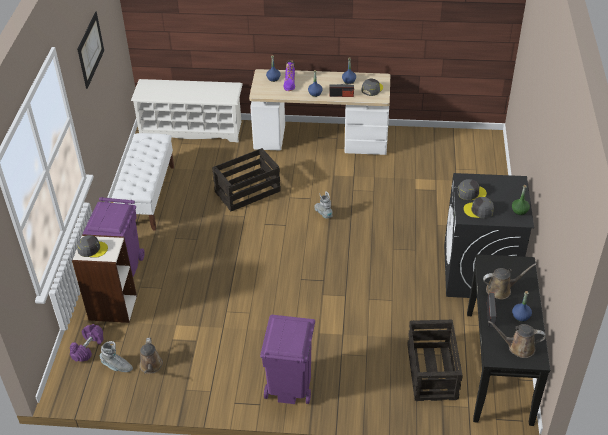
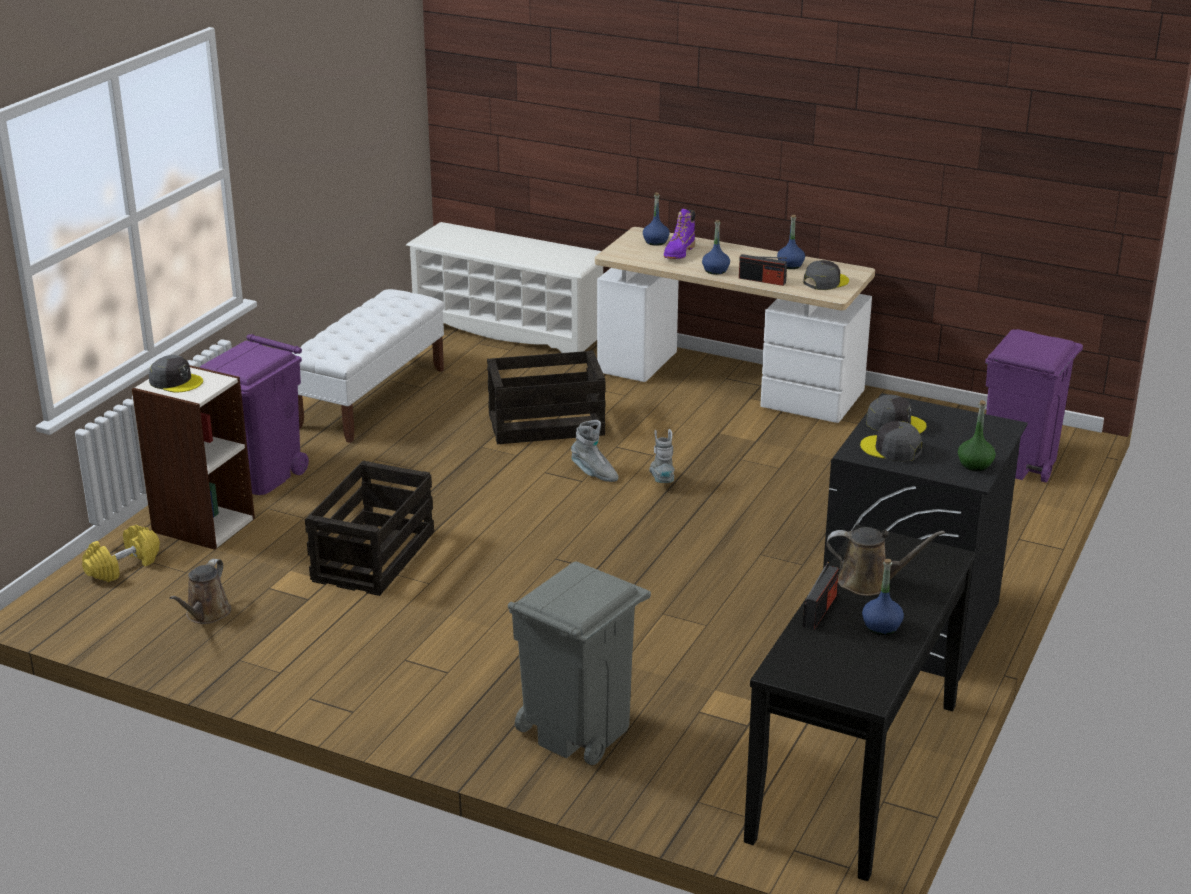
camera: 20 degrees right, 15 degrees down
purple dumbbell [70,324,104,362] -> yellow dumbbell [82,525,160,582]
picture [77,12,104,89] -> none
grey boot [100,341,133,372] -> grey boot moved to [571,420,618,482]
purple trash can [260,315,315,404] -> purple trash can moved to [985,329,1083,482]
crate [407,319,463,401] -> crate moved to [305,461,434,596]
brown watering can [488,321,546,358] -> none
none -> grey trash can [508,562,651,765]

